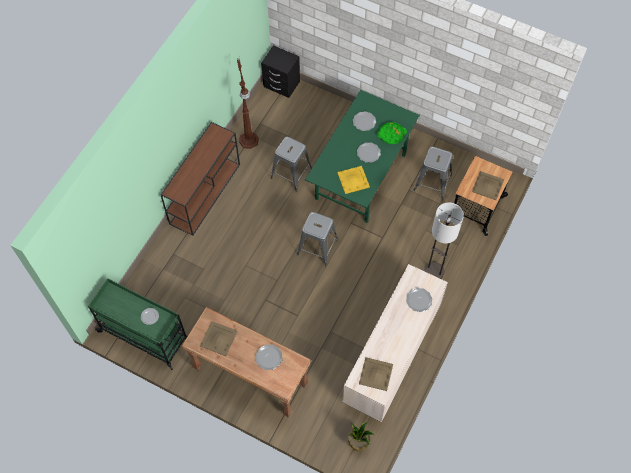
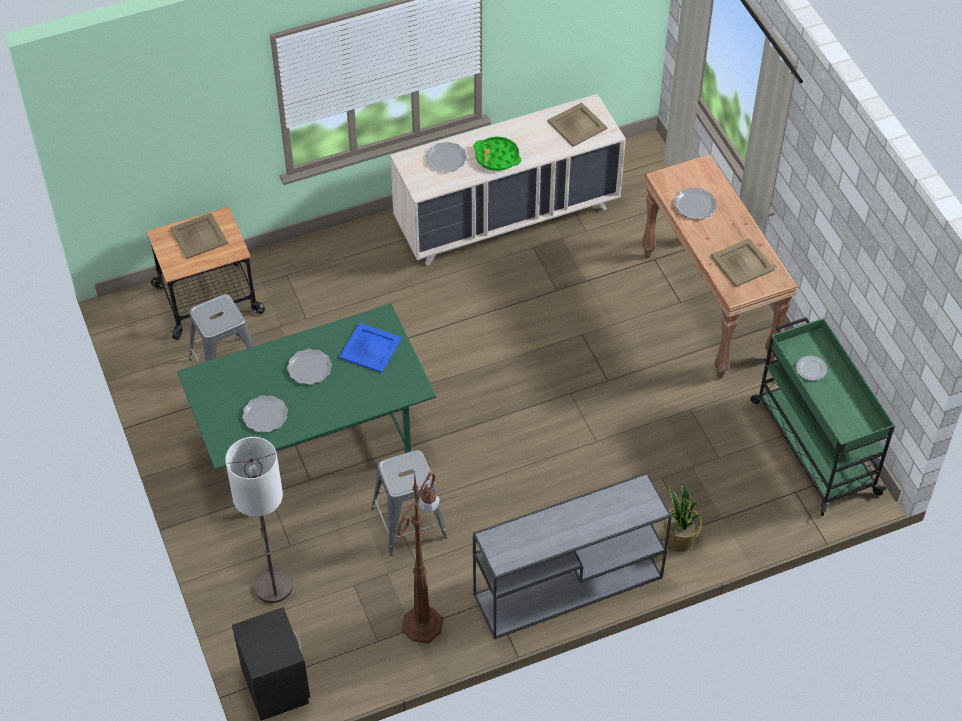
camera: 140 degrees left, 10 degrees down
brown console table [160,122,240,236] -> grey console table [473,472,672,639]
grey stool [297,212,339,266] -> none
yellow tray [337,166,370,194] -> blue tray [339,323,402,373]
potted plant [348,422,374,451] -> potted plant moved to [664,484,702,552]
green tray [377,122,407,144] -> green tray moved to [473,136,521,171]
floor lamp [424,202,464,279] -> floor lamp moved to [225,437,293,603]

